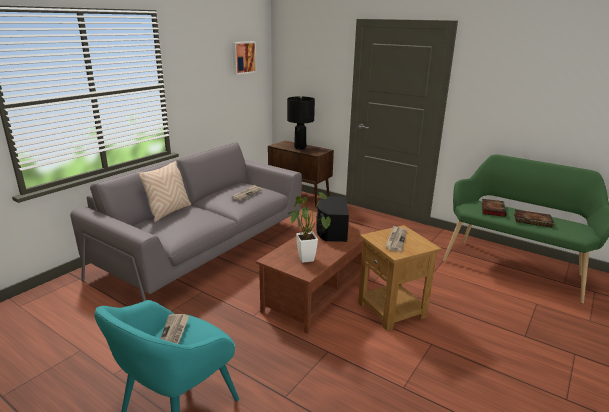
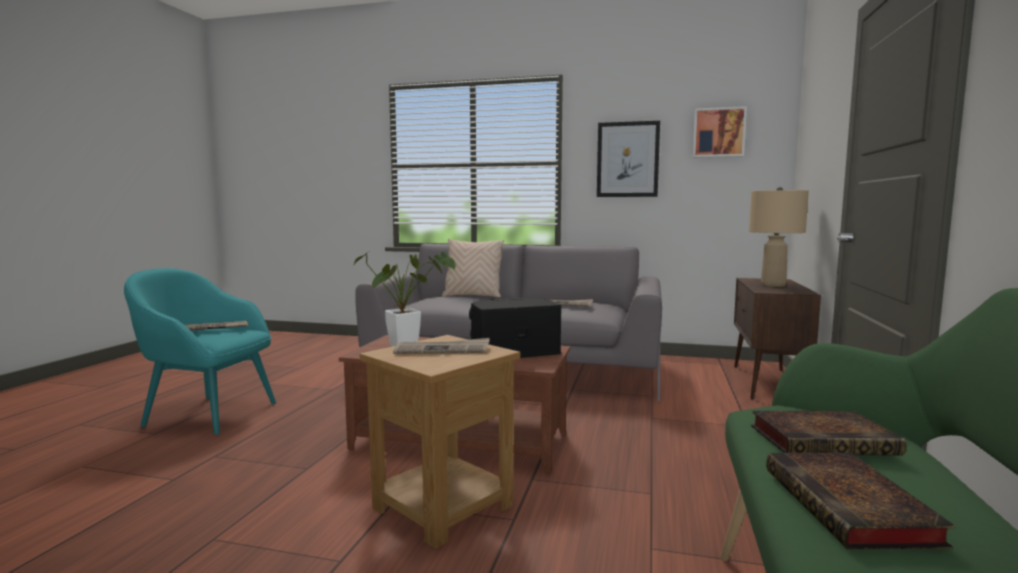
camera: 70 degrees right, 15 degrees down
black table lamp [287,96,315,149] -> beige table lamp [749,187,809,287]
none -> picture [597,121,660,197]

